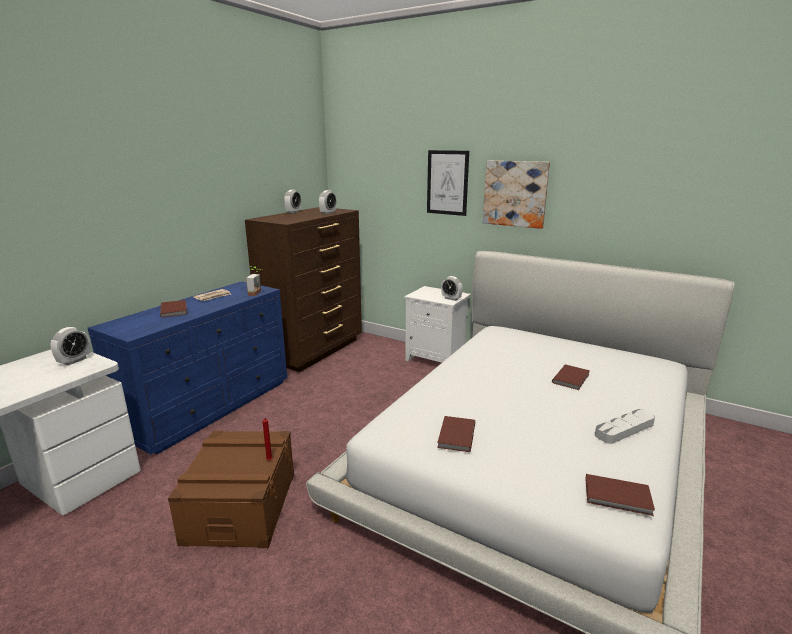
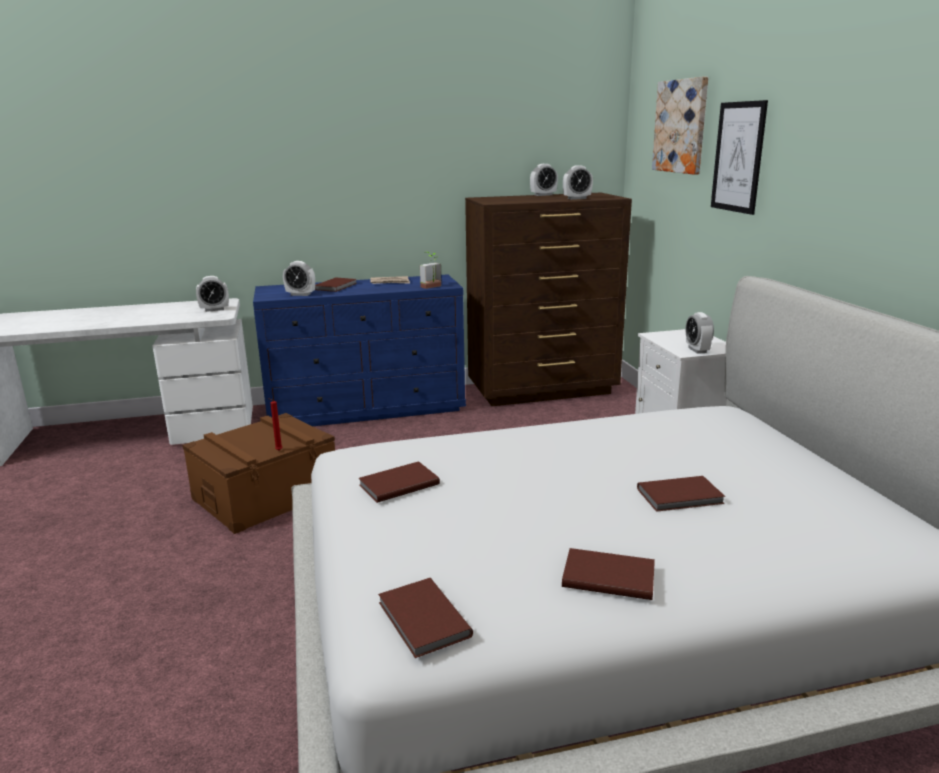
camera: 45 degrees right, 0 degrees up
picture [483,161,550,229] -> picture moved to [652,77,708,175]
grey tray [595,409,655,444] -> brown book [562,548,655,600]
none -> alarm clock [283,261,315,296]

